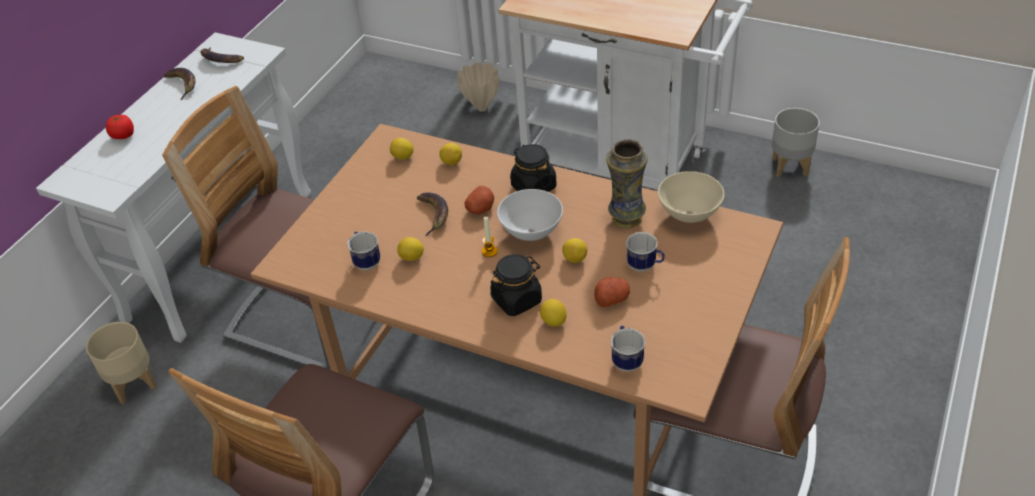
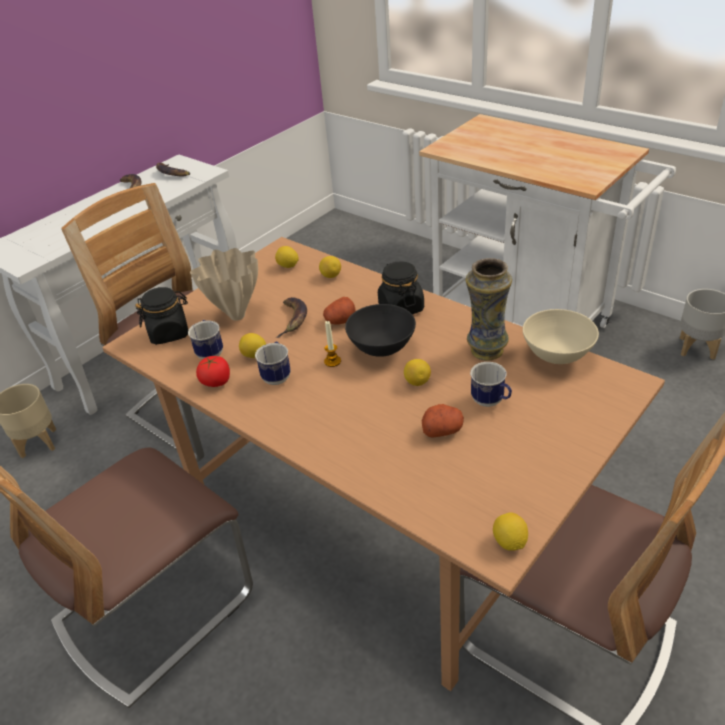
camera: 15 degrees right, 5 degrees down
tomato [106,115,134,139] -> tomato moved to [196,356,230,387]
beige vase [457,63,499,112] -> beige vase moved to [190,248,258,321]
black jar [490,254,542,316] -> black jar moved to [135,287,188,345]
white bowl [497,189,563,241] -> black bowl [345,304,416,357]
lemon [540,299,566,327] -> lemon moved to [493,512,528,551]
mug [611,325,645,372] -> mug moved to [255,341,291,385]

